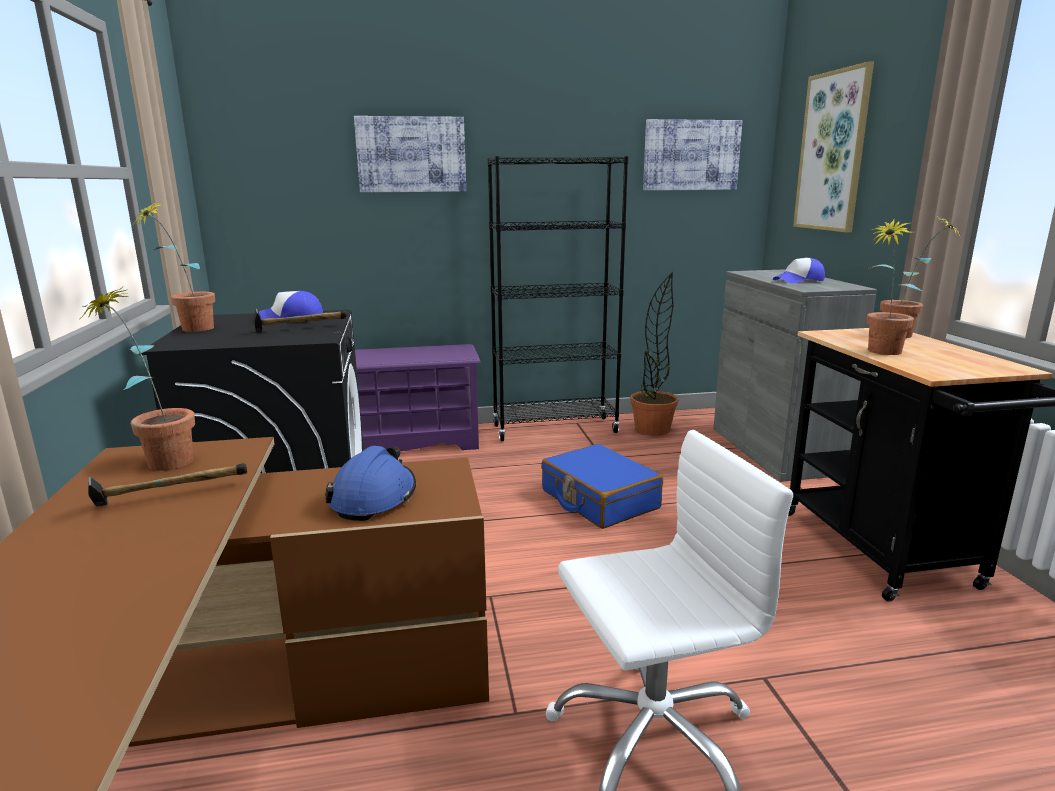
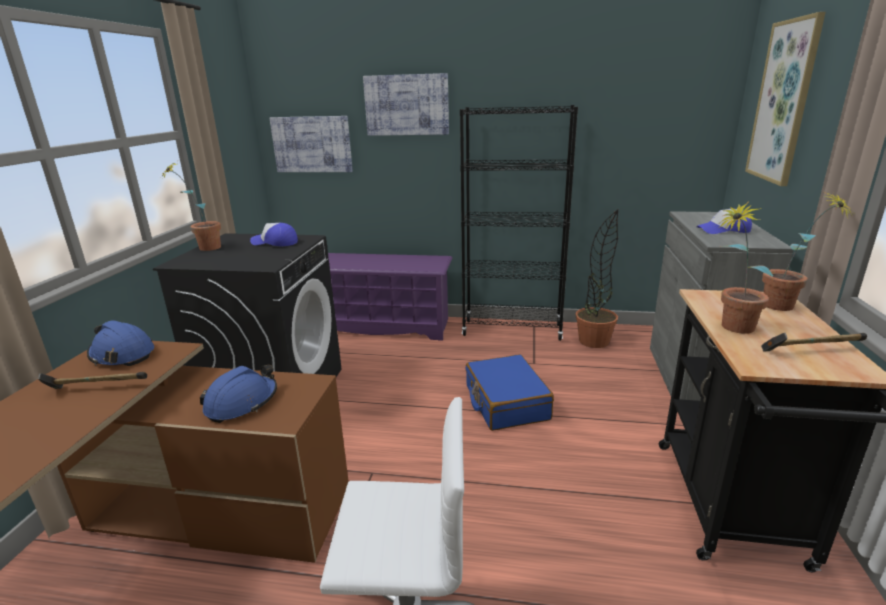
camera: 20 degrees right, 5 degrees up
potted plant [80,286,195,471] -> blue hard hat [87,320,154,366]
hammer [254,309,347,332] -> hammer moved to [761,333,867,352]
picture [643,119,742,191] -> picture moved to [270,116,353,172]

